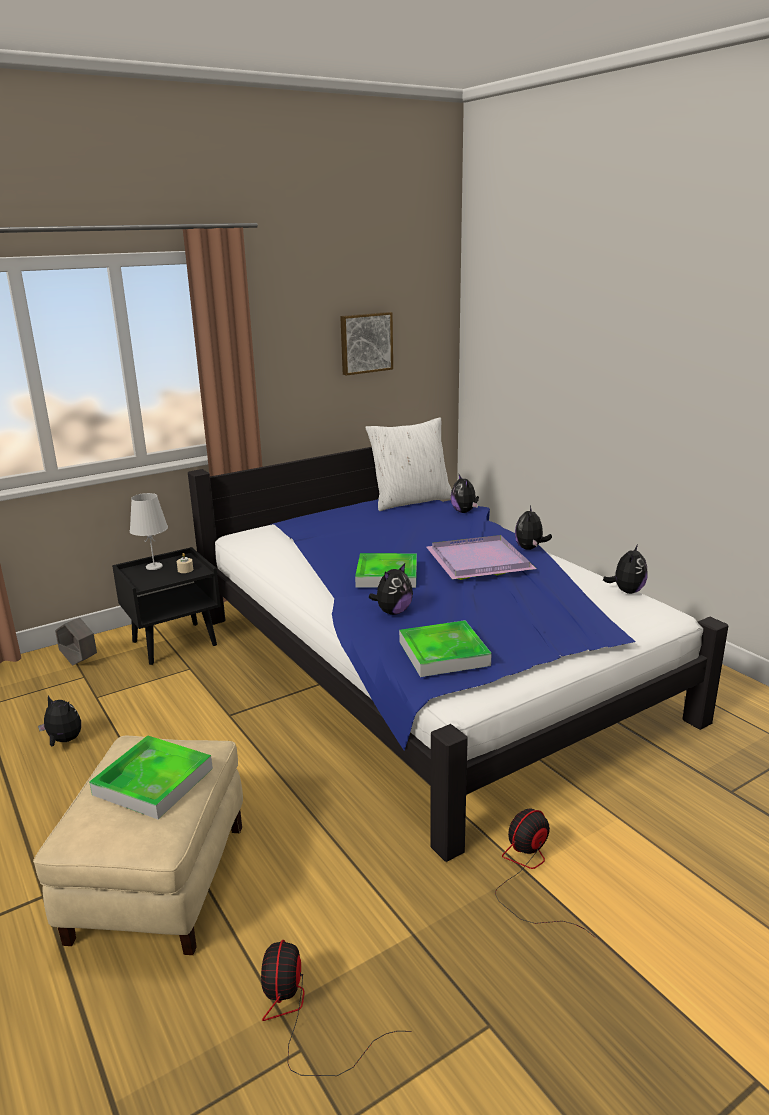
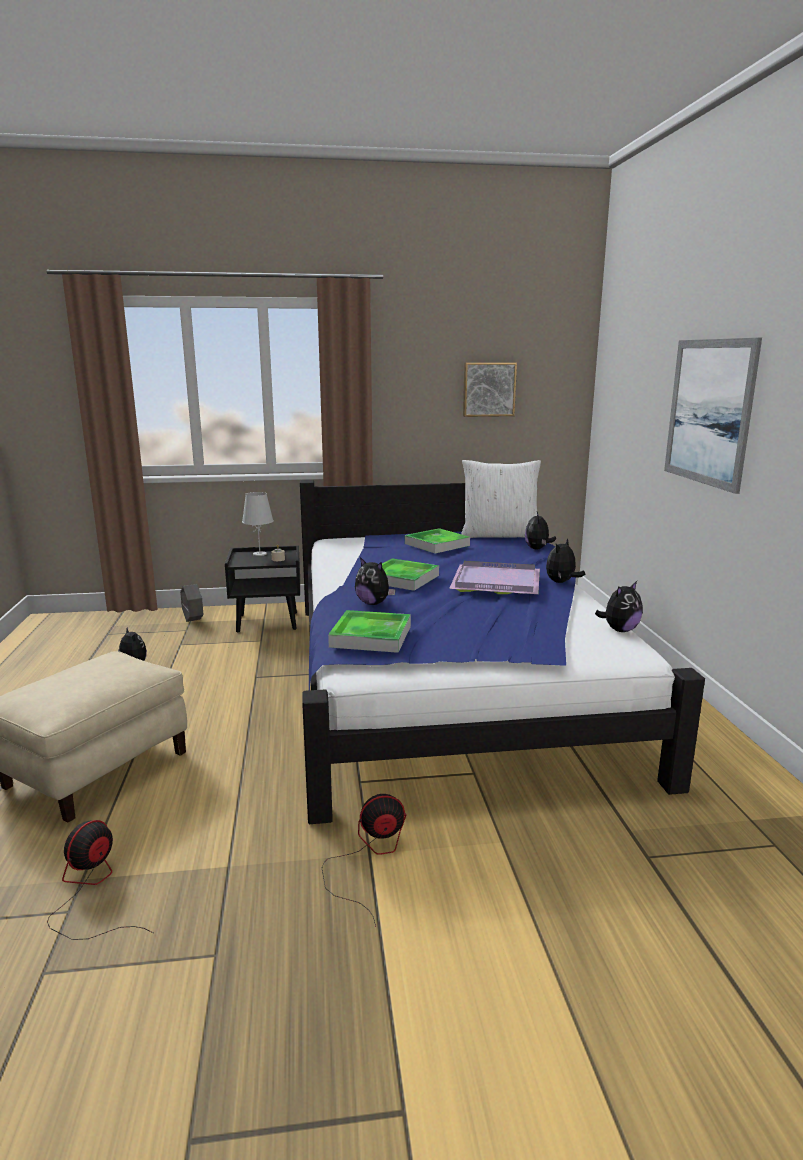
camera: 25 degrees right, 5 degrees down
tray [89,735,213,819] -> tray moved to [405,528,470,553]
plush toy [369,563,413,615] -> plush toy turned 60 degrees clockwise [355,557,396,605]
none -> picture [664,338,762,494]

